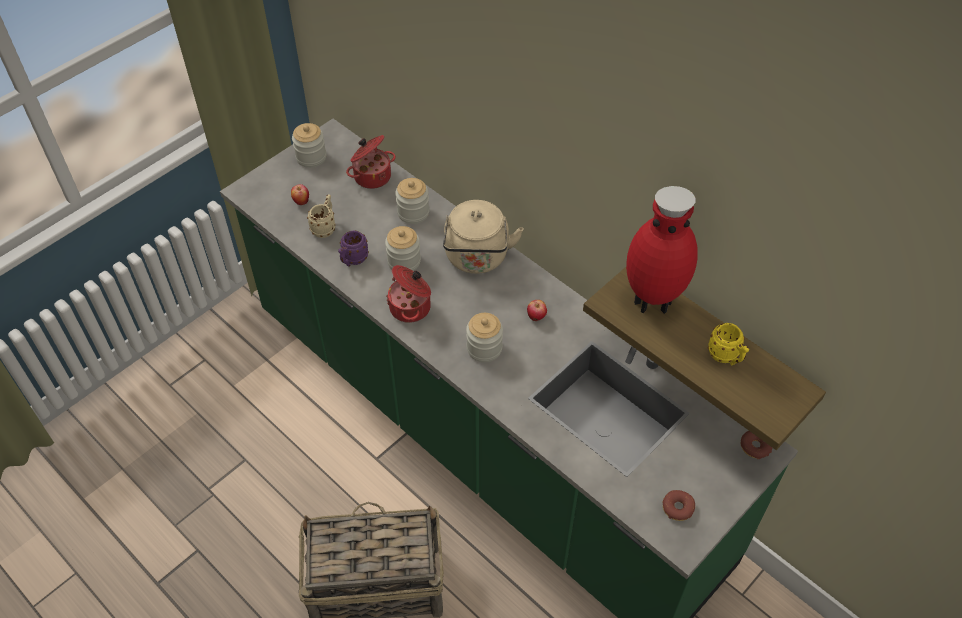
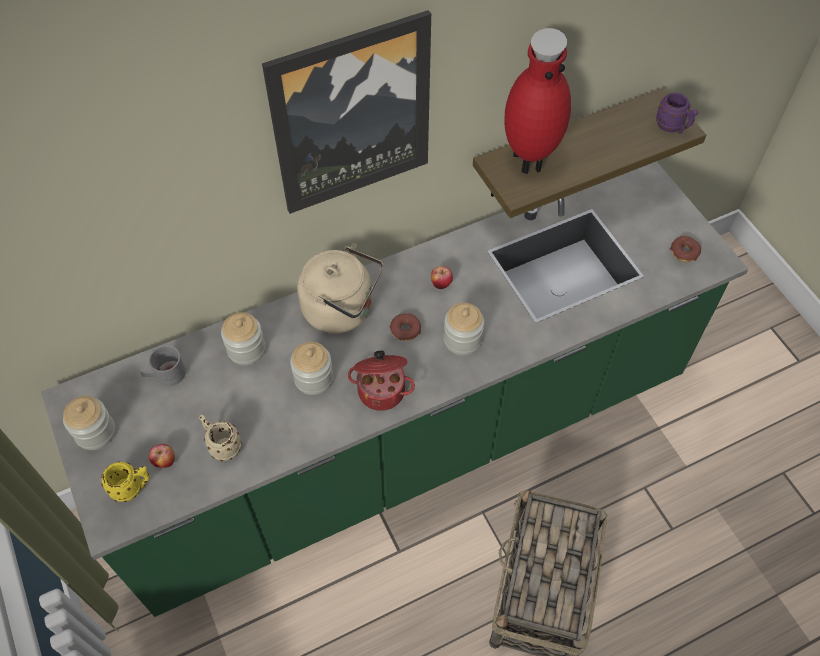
camera: 70 degrees left, 5 degrees up
purple mug [338,230,369,267] -> purple mug moved to [656,92,698,134]
cooking pot [346,135,396,189] -> grey mug [140,345,186,386]
yellow mug [708,323,749,365] -> yellow mug moved to [101,461,149,502]
donut [741,431,772,459] -> donut moved to [390,313,421,341]
none -> picture [262,10,431,214]

